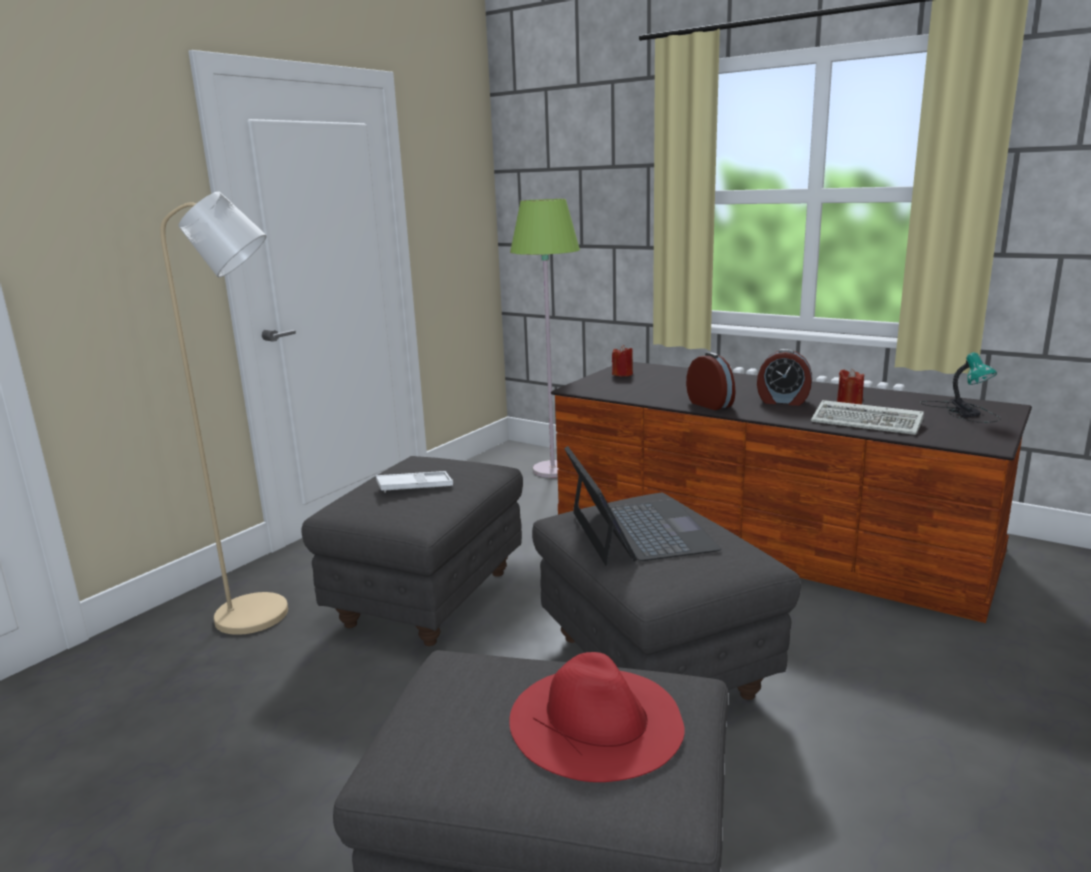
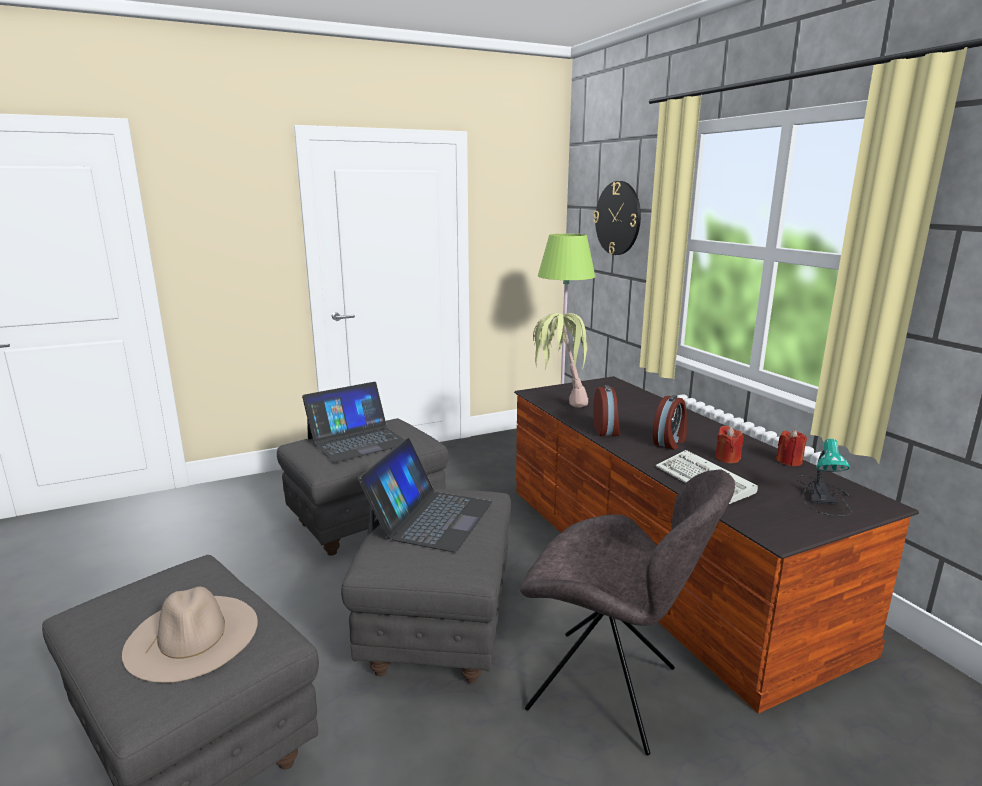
camera: 30 degrees right, 0 degrees up
beige floor lamp [160,192,288,635] -> none
white tray [376,471,453,493] -> laptop [302,382,404,463]
red hat [509,652,685,782] -> beige hat [122,586,258,683]
red candle [612,345,633,376] -> red candle moved to [776,430,807,466]
alarm clock [757,349,812,406] -> alarm clock turned 105 degrees counterclockwise [653,395,687,450]
none -> grey chair [520,469,735,755]
none -> potted plant [533,313,592,408]
none -> wall clock [594,181,641,255]

